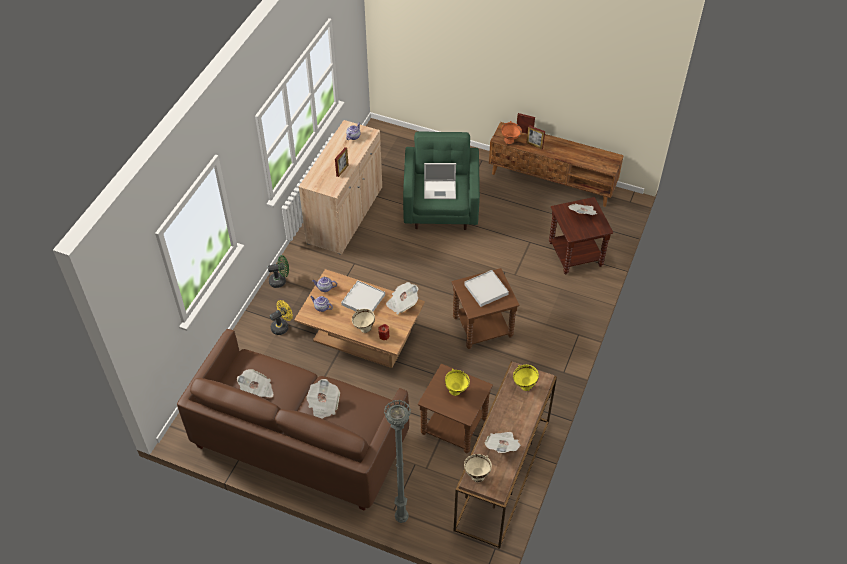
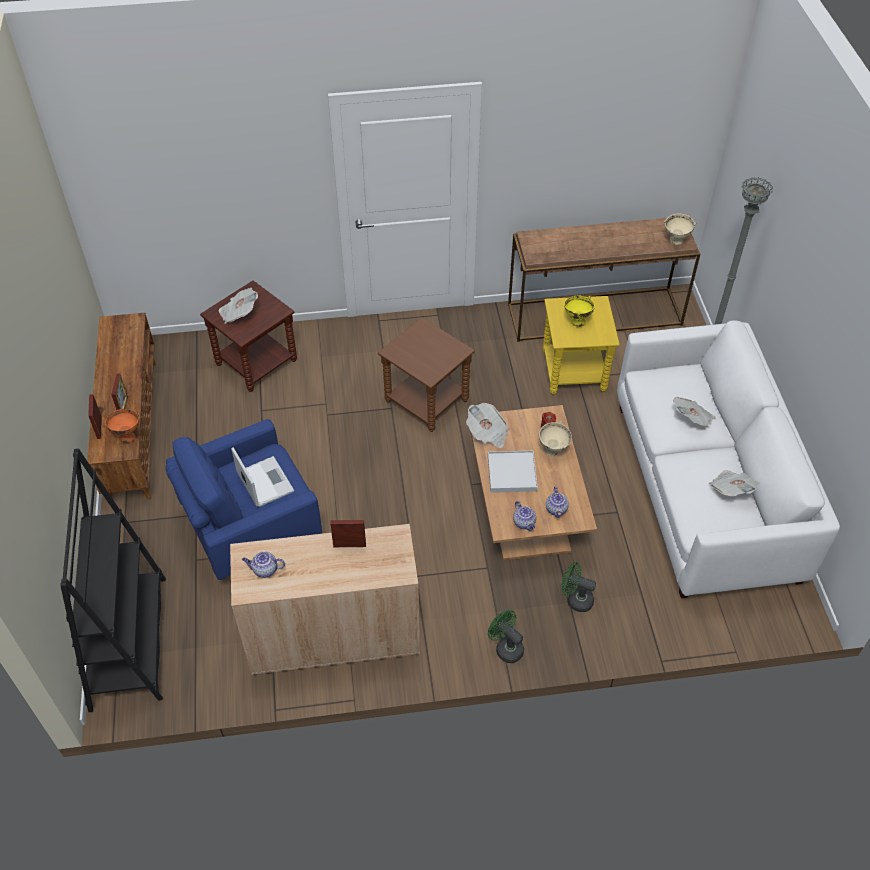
camera: 120 degrees left, 0 degrees up
brown sofa [177,329,409,511] -> white sofa [617,320,840,599]
yellow fan [270,300,293,335] -> green fan [562,562,596,612]
green armchair [403,132,480,230] -> blue armchair [166,419,322,580]
brown side table [418,364,493,453] -> yellow side table [542,296,620,395]
white tray [464,270,509,307] -> none
newspaper [485,432,521,453] -> none
yellow bowl [513,365,539,391] -> none
none -> black bookcase [60,448,166,712]

